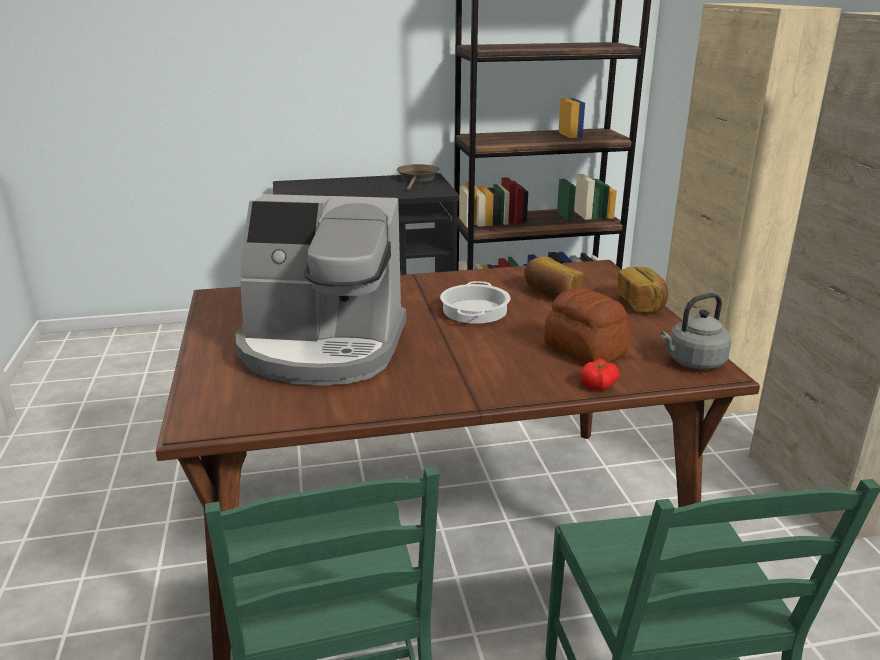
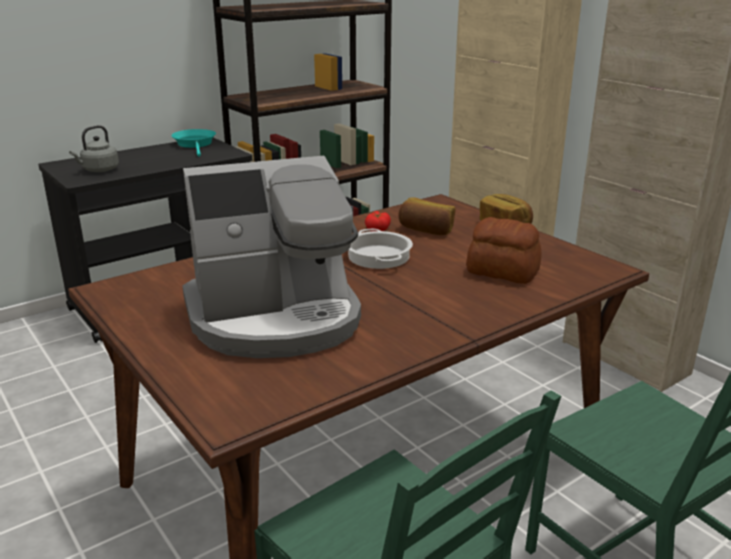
camera: 25 degrees left, 0 degrees up
brown frying pan [397,164,439,191] -> turquoise frying pan [172,129,216,157]
tomato [580,359,619,390] -> tomato moved to [365,211,391,231]
grey kettle [660,293,732,369] -> grey kettle moved to [69,125,119,172]

